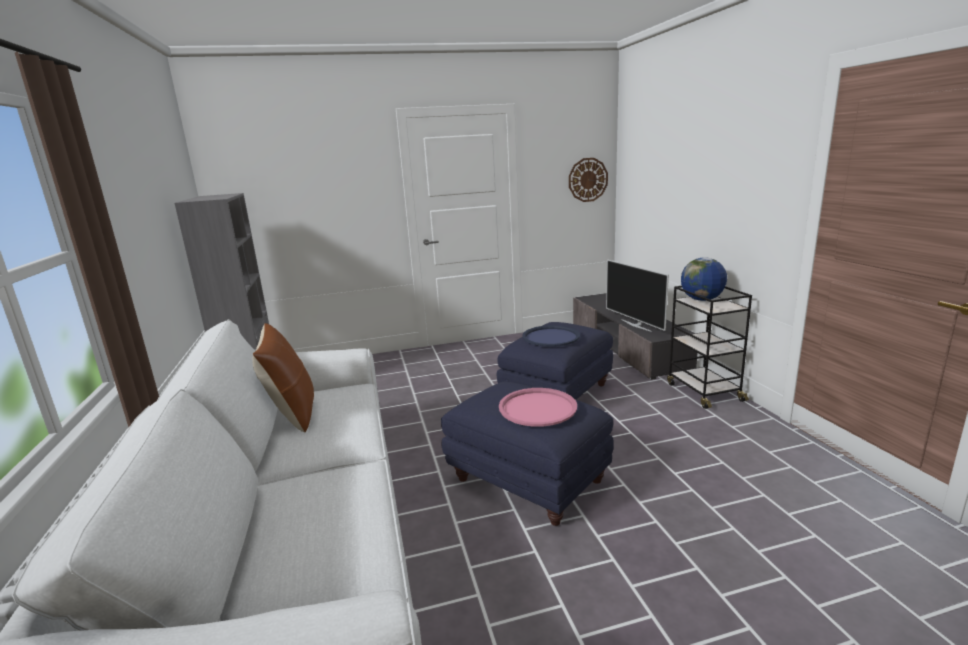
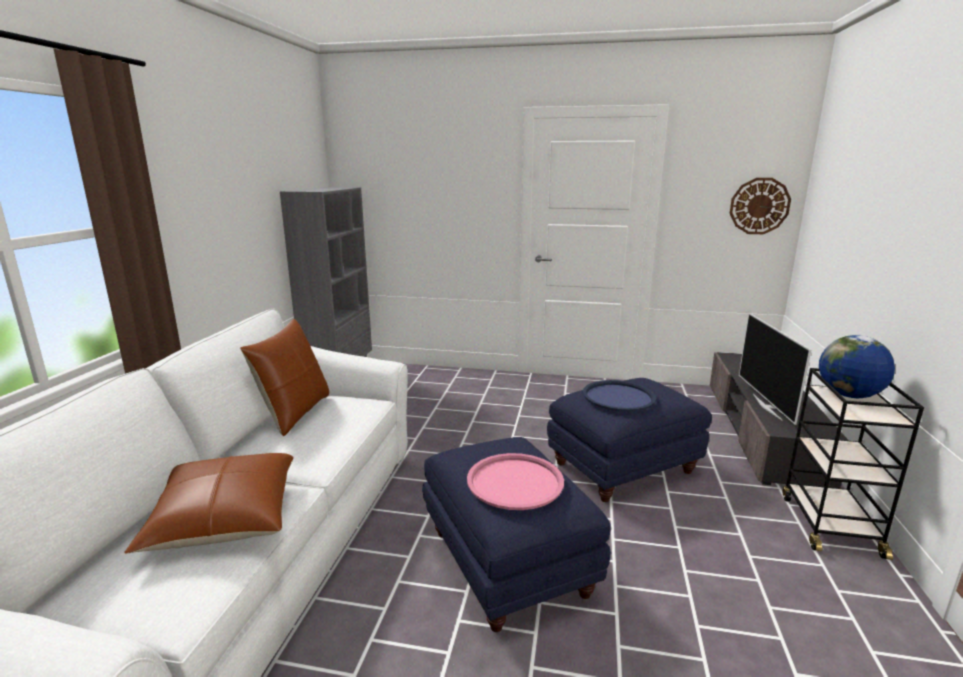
camera: 25 degrees right, 0 degrees up
none -> brown pillow [124,453,294,554]

